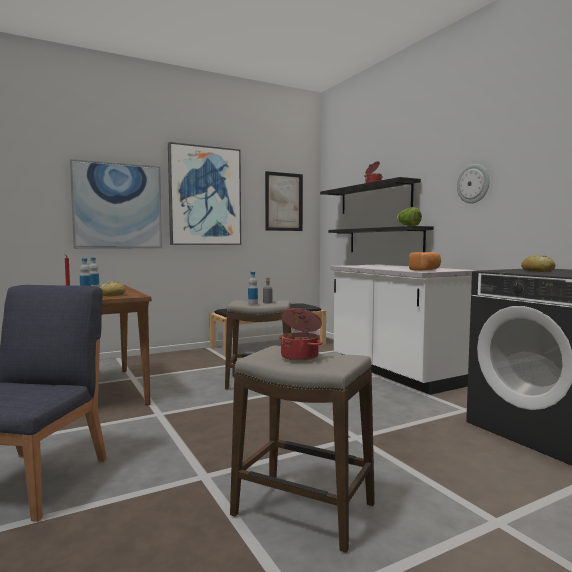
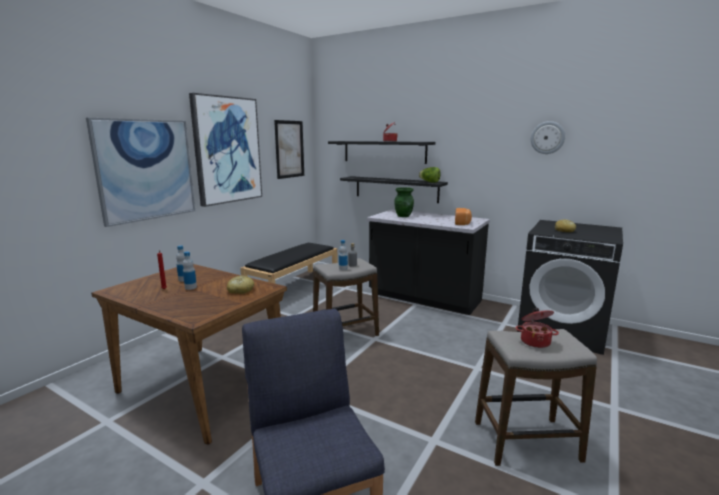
camera: 30 degrees left, 10 degrees up
white counter [331,264,477,395] -> black counter [367,209,490,315]
wall clock [457,164,489,204] -> wall clock moved to [531,121,565,154]
none -> green vase [394,187,414,217]

